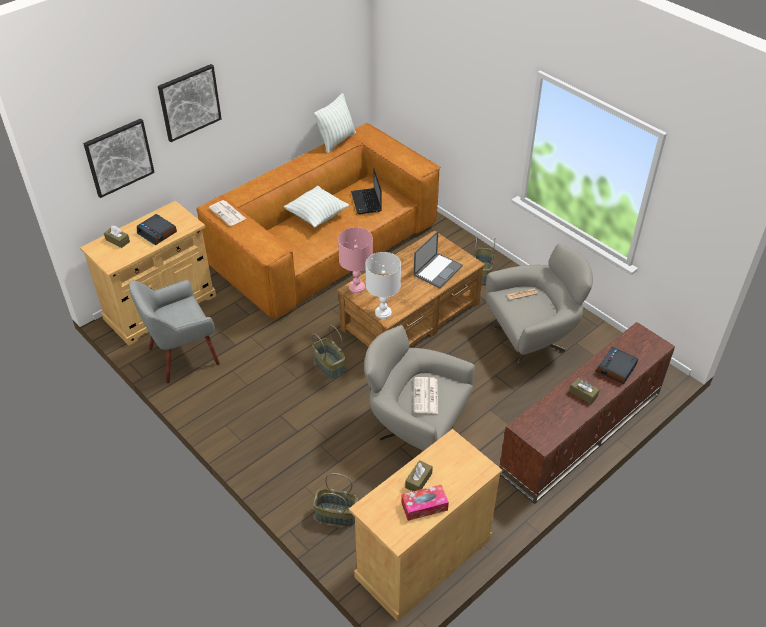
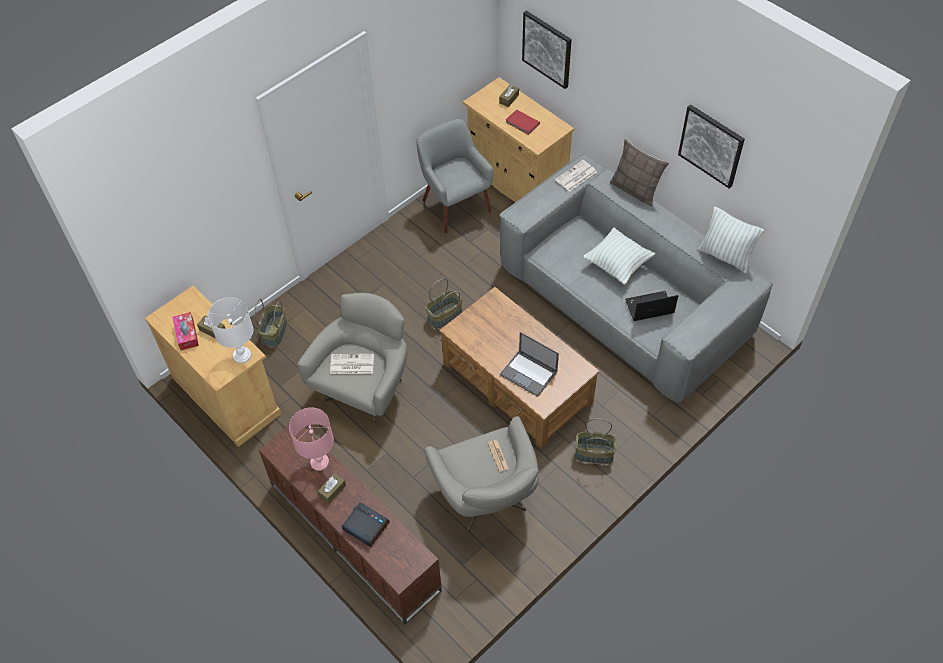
camera: 90 degrees right, 10 degrees up
alarm clock [137,214,177,245] -> red book [505,110,540,135]
picture [158,64,222,142] -> picture moved to [678,104,745,189]
brown sofa [196,123,440,319] -> grey sofa [499,153,773,404]
pink table lamp [338,227,373,293] -> pink table lamp moved to [289,407,334,471]
white table lamp [365,252,401,319] -> white table lamp moved to [208,297,253,363]
none -> pillow [610,139,669,207]

